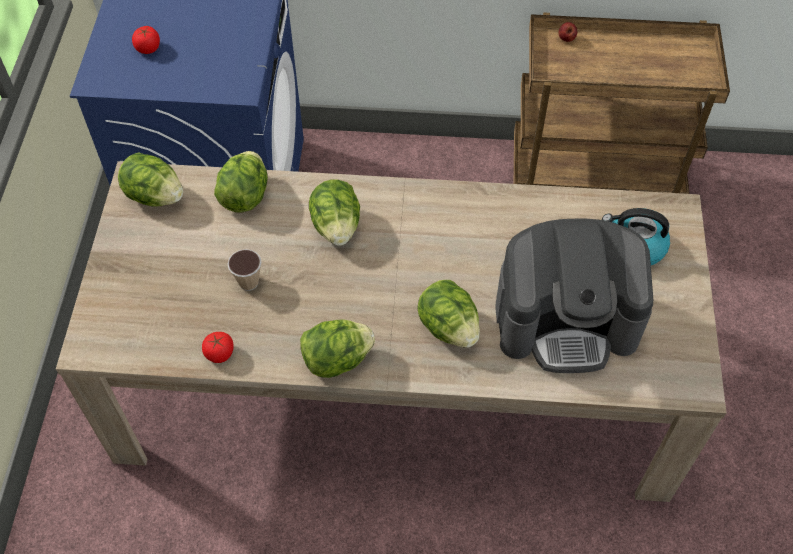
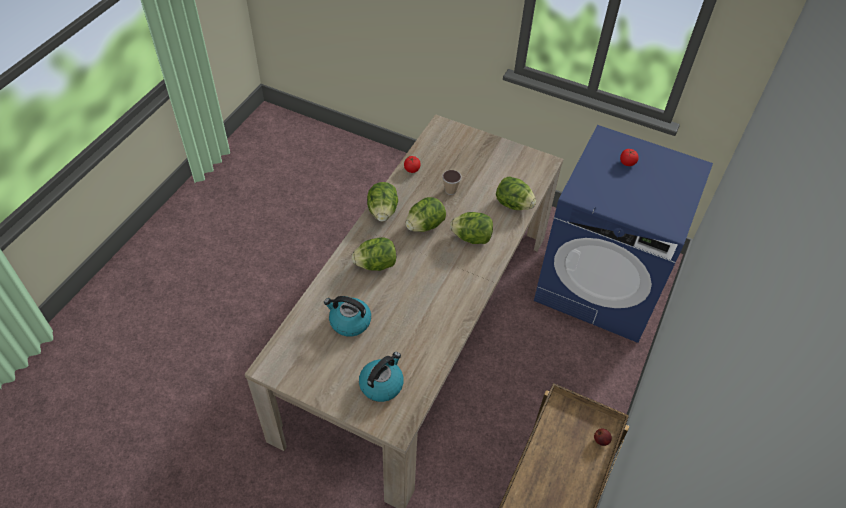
camera: 110 degrees right, 5 degrees down
lettuce [118,152,183,207] -> lettuce moved to [406,197,446,232]
coffee machine [495,218,653,373] -> kettle [324,296,371,337]

